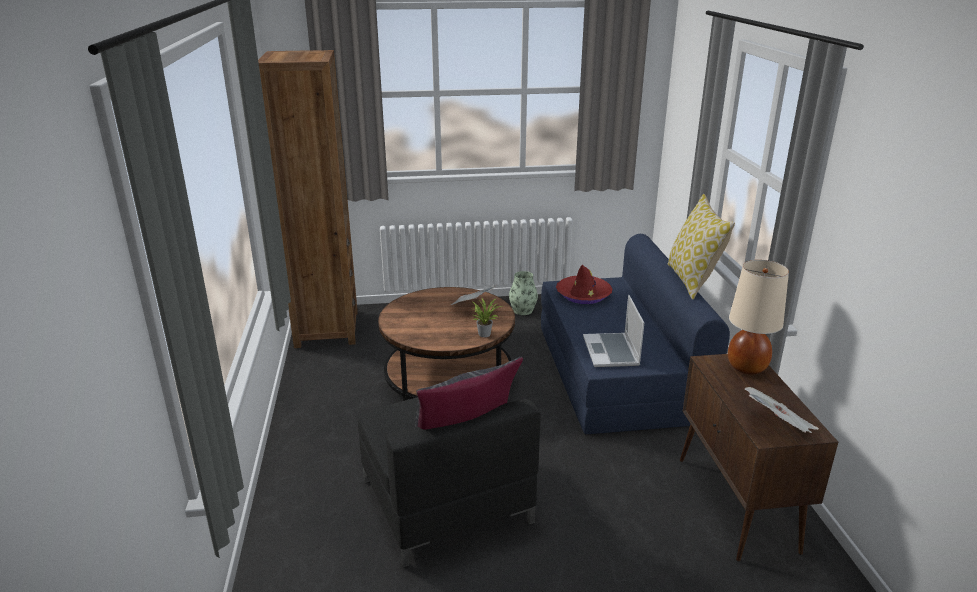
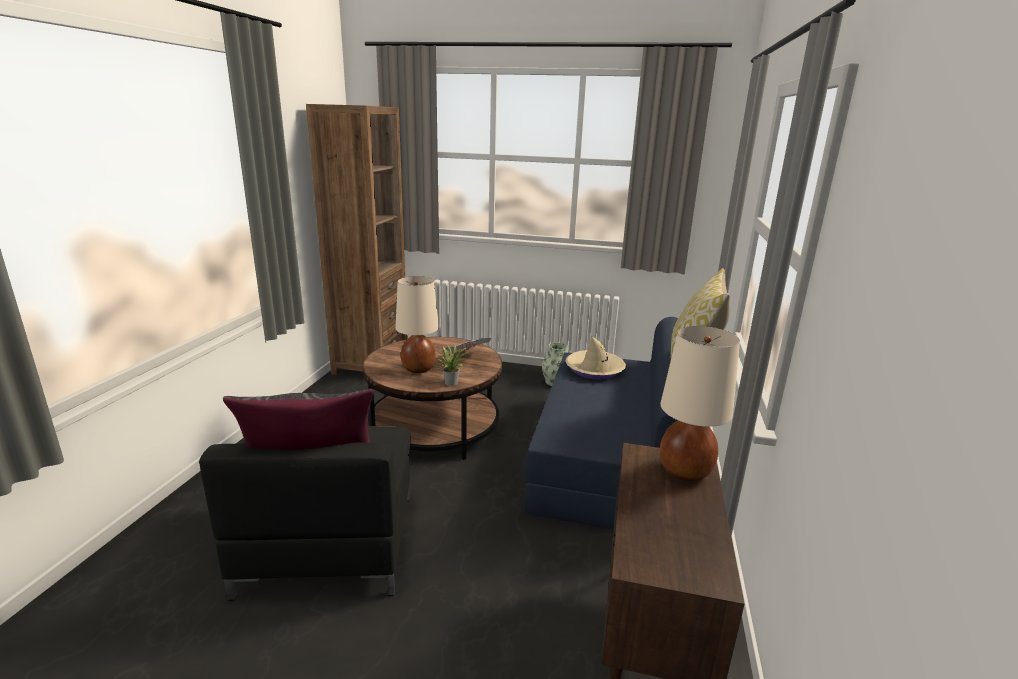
camera: 20 degrees right, 5 degrees down
red hat [556,265,613,304] -> beige hat [565,336,626,380]
laptop [583,295,644,367] -> none
newspaper [745,387,819,433] -> none
none -> beige table lamp [396,276,439,373]

